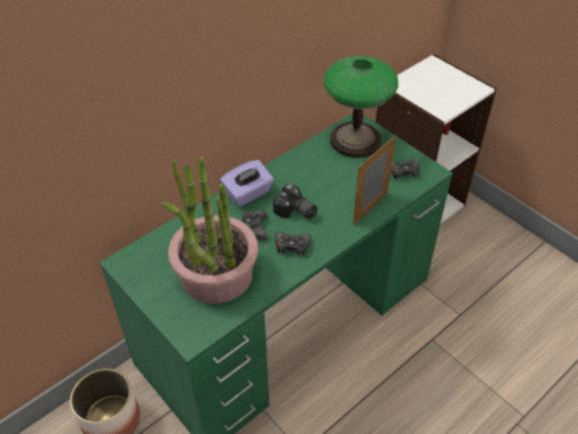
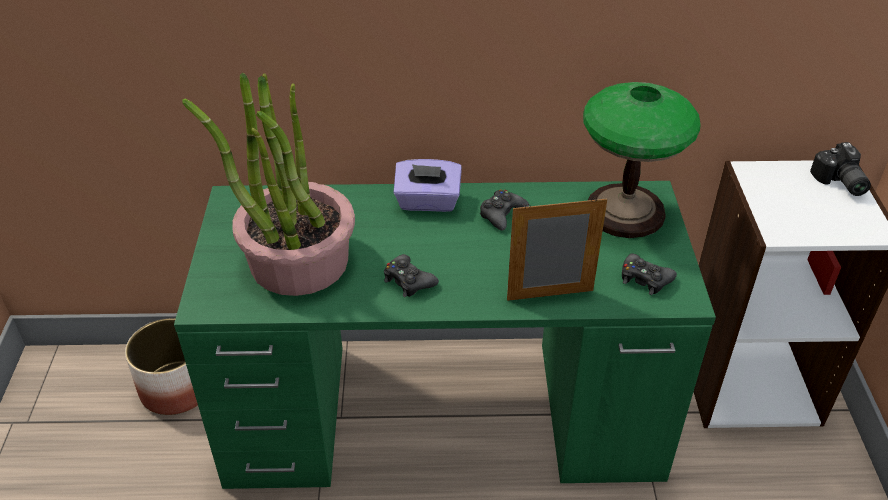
camera: 40 degrees right, 5 degrees down
black game controller [242,210,268,240] -> black game controller moved to [480,189,529,231]
camera [273,184,317,219] -> camera moved to [810,142,871,196]

